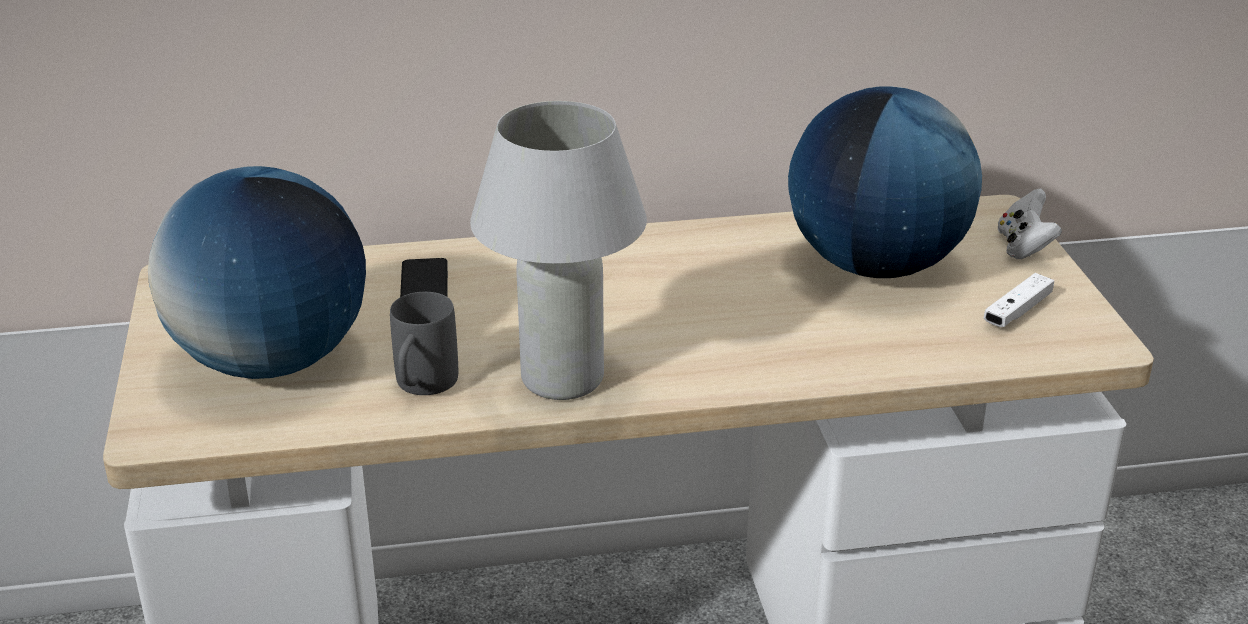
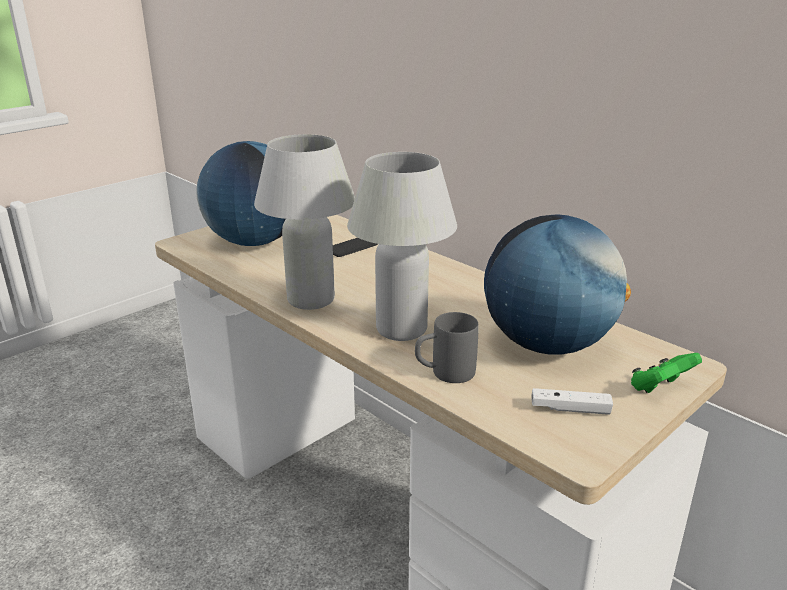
camera: 55 degrees right, 5 degrees down
grey mug [390,292,458,395] -> grey mug moved to [415,312,479,383]
white game controller [998,189,1062,259] -> green game controller [631,353,702,393]
none -> white table lamp [347,152,457,341]

